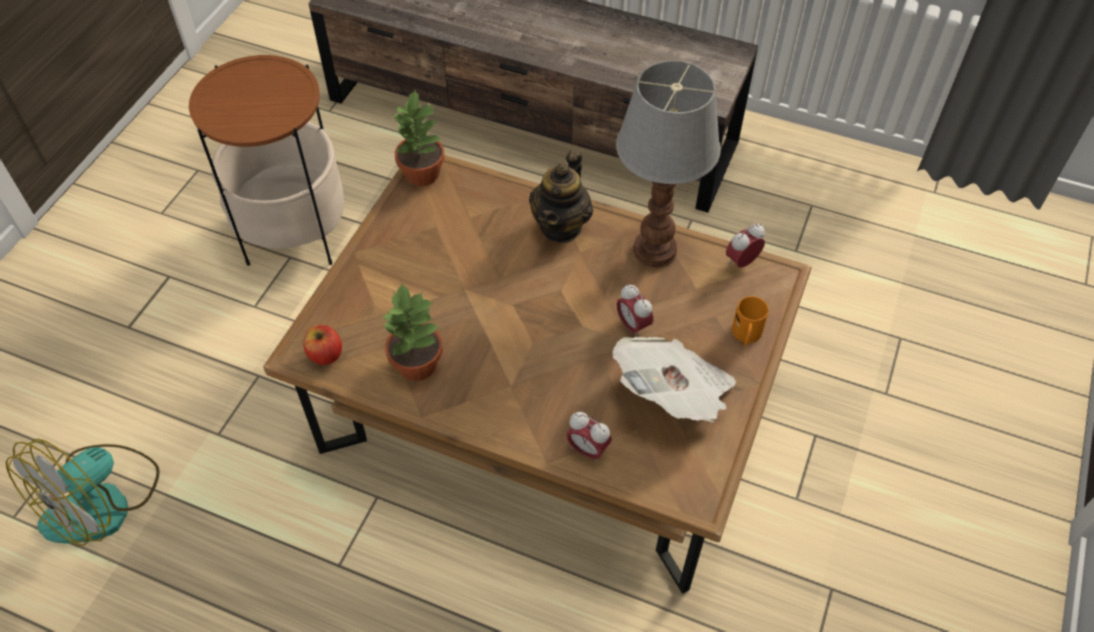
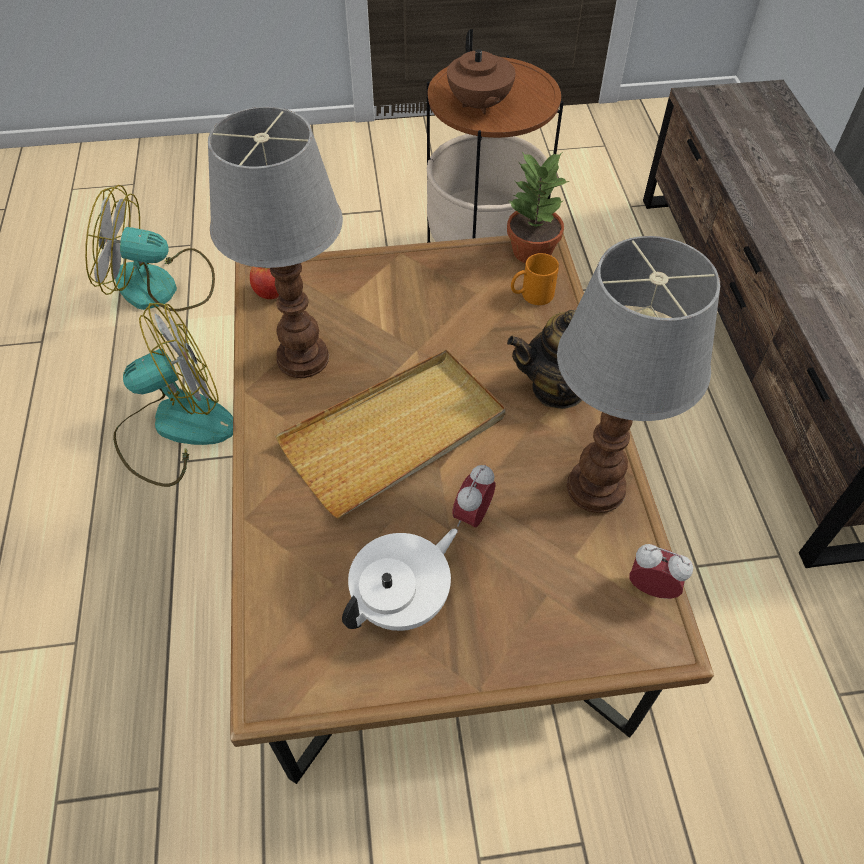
camera: 60 degrees right, 0 degrees up
potted plant [383,283,443,381] -> table lamp [208,107,343,378]
alarm clock [566,412,612,463] -> none
newspaper [612,337,736,422] -> white teapot [342,528,458,631]
orange mug [732,296,769,346] -> orange mug moved to [511,253,559,305]
none -> fan [113,303,233,487]
none -> beige tray [275,349,506,519]
none -> brown teapot [447,29,516,115]

